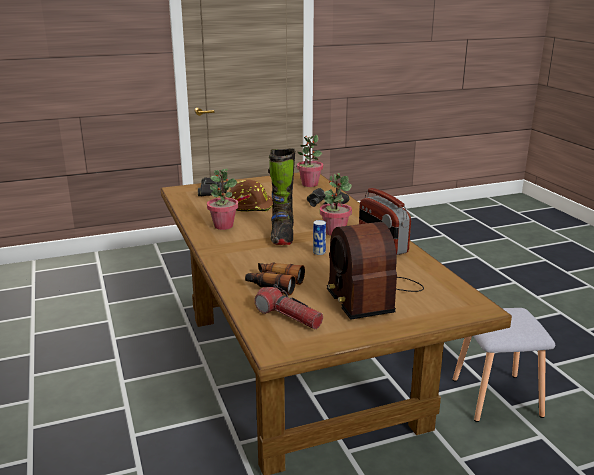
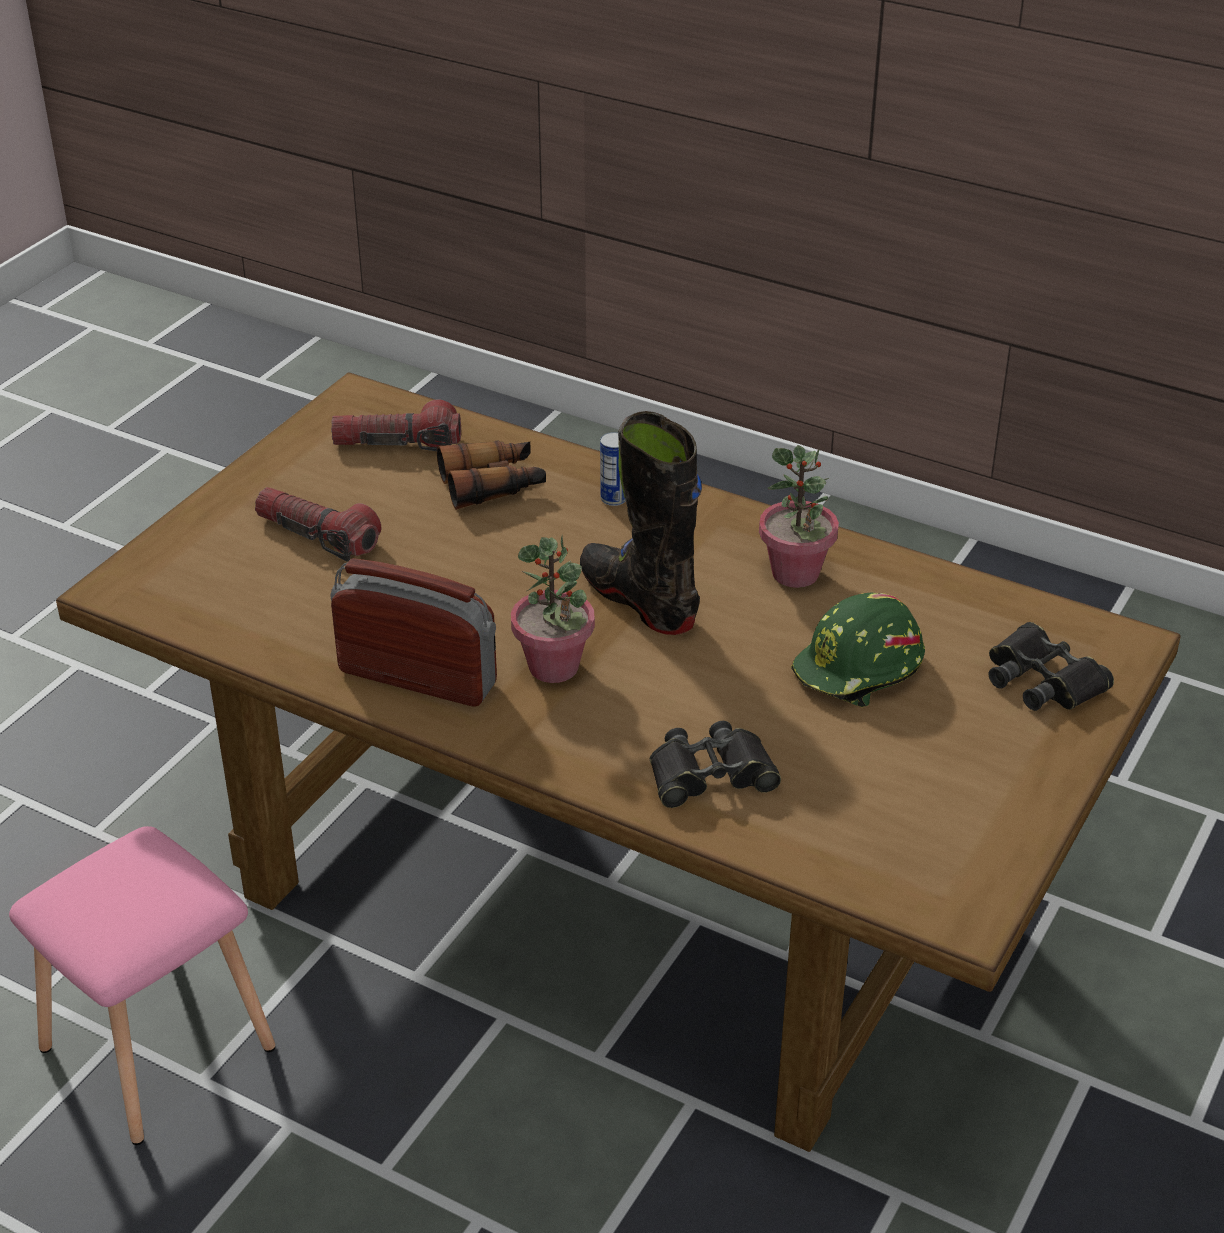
camera: 140 degrees right, 15 degrees up
brown hard hat [228,180,273,212] -> green hard hat [791,593,925,707]
potted plant [297,135,323,187] -> none
can [313,220,326,255] -> can moved to [600,432,626,506]
radio [327,222,424,320] -> flashlight [255,487,381,562]
grey stool [453,308,555,422] -> pink stool [9,826,275,1145]

